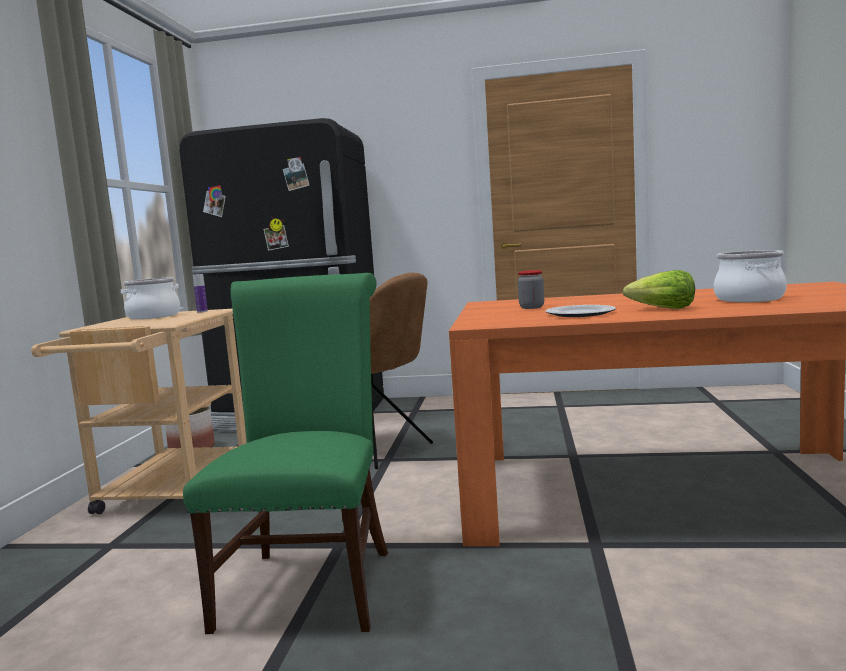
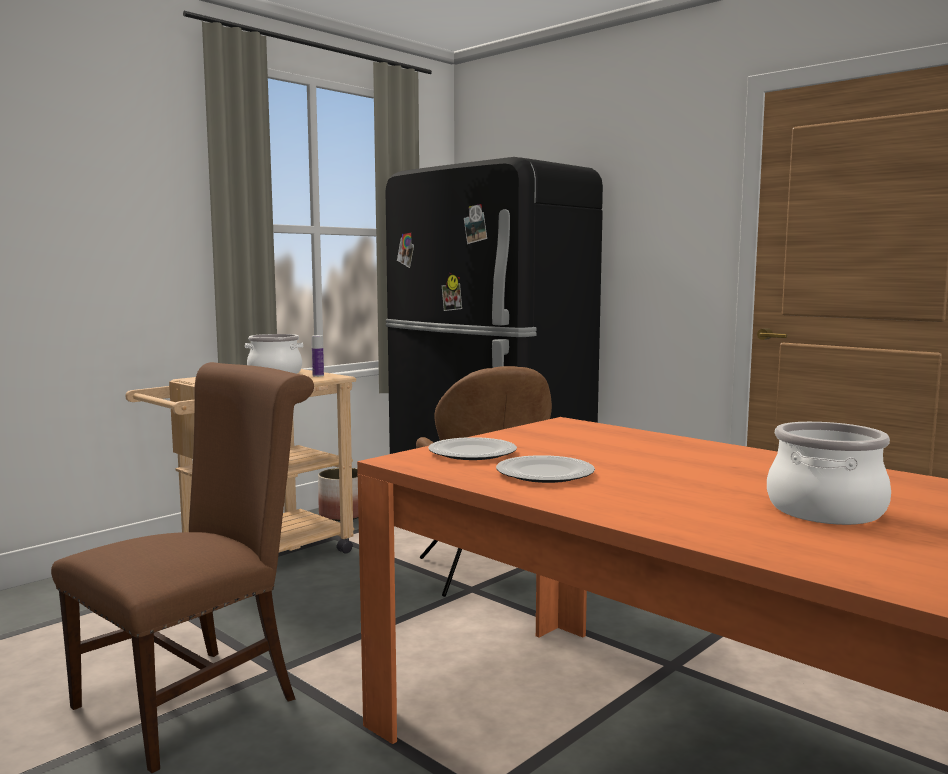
camera: 35 degrees right, 0 degrees up
green chair [183,273,388,634] -> brown chair [51,362,314,773]
jar [518,270,544,309] -> none
lettuce [623,270,695,309] -> none
none -> plate [428,437,517,460]

